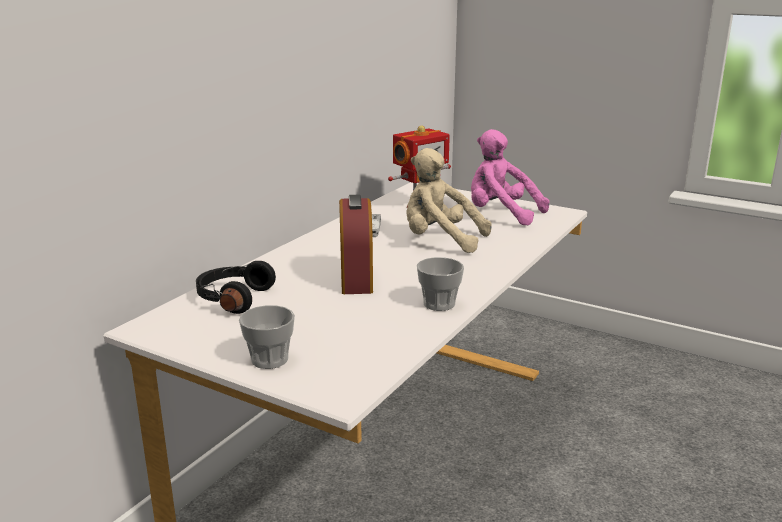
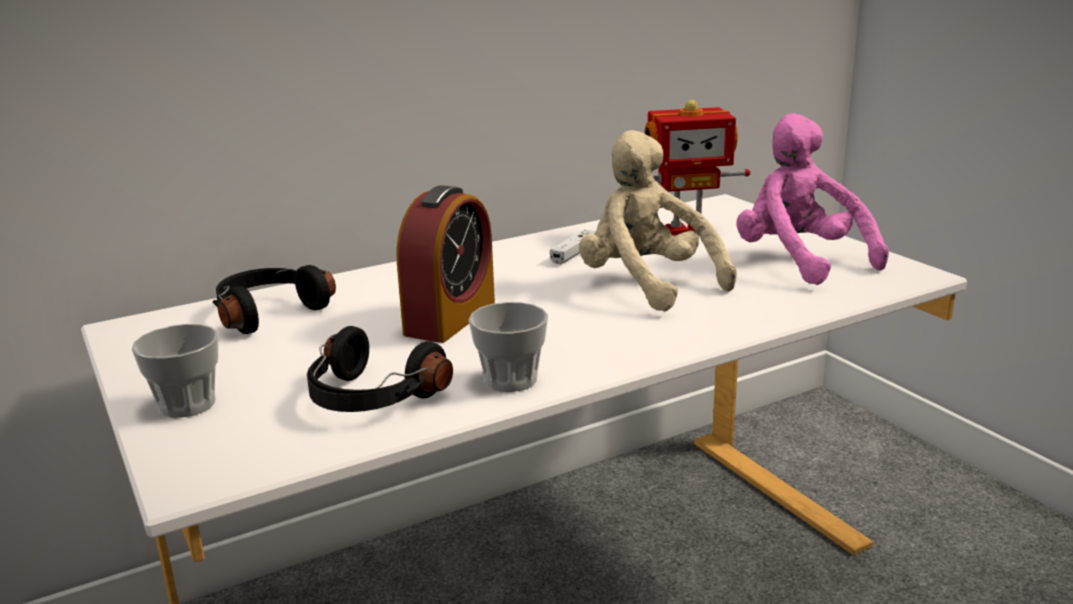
camera: 30 degrees right, 0 degrees up
none -> black headphones [307,326,453,412]

